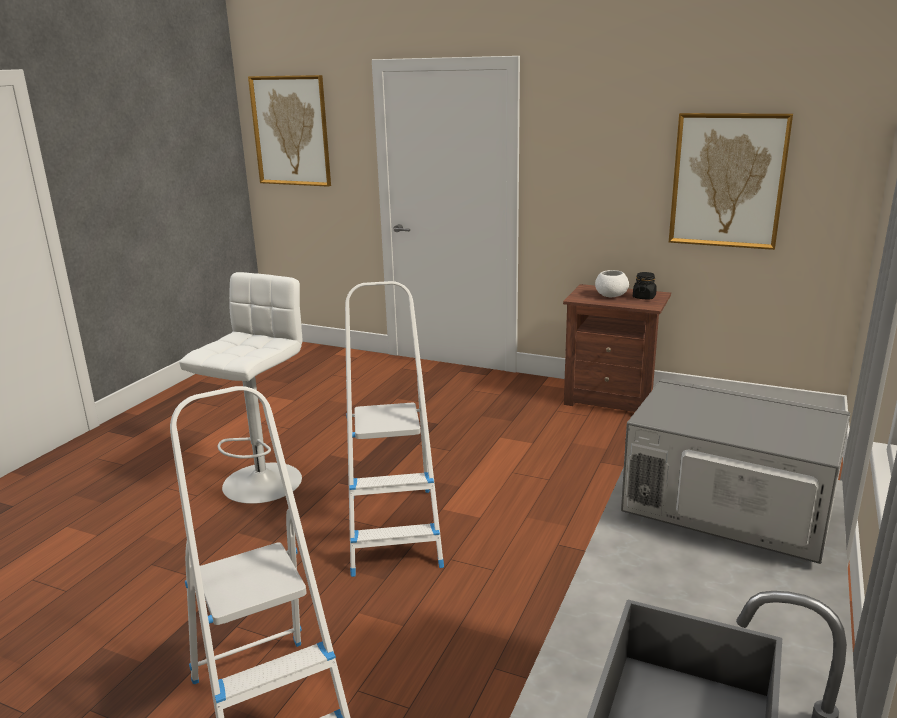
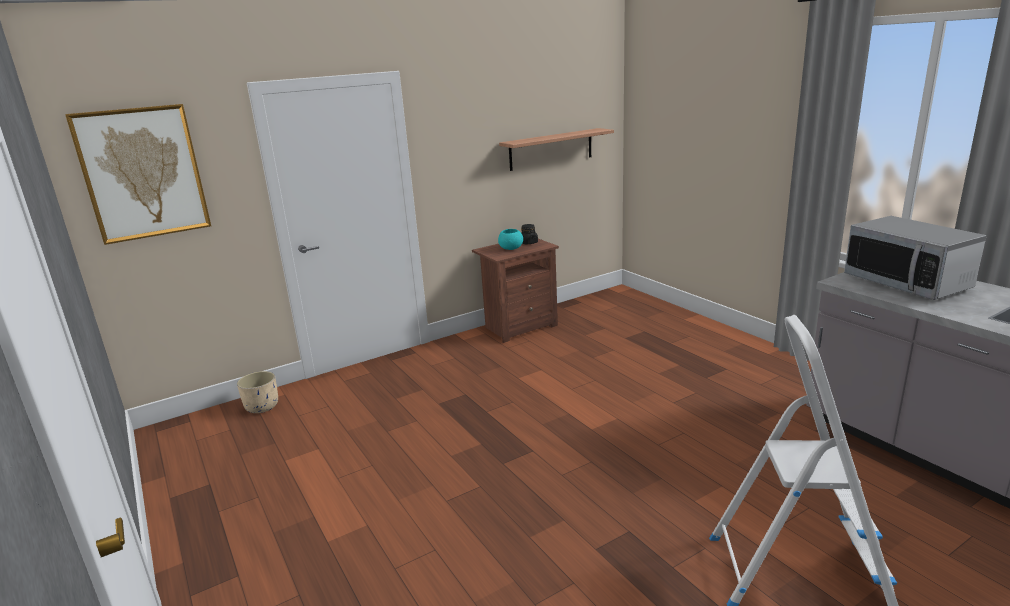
camera: 55 degrees left, 0 degrees up
white stool [179,272,302,504] -> none
white step ladder [345,281,444,577] -> none
white bowl [595,270,629,297] -> turquoise bowl [498,229,523,250]
microwave [621,379,850,564] -> microwave turned 90 degrees counterclockwise [844,216,986,300]
picture [669,113,793,250] -> shelf [499,128,614,171]
none -> beige planter [237,371,278,413]

